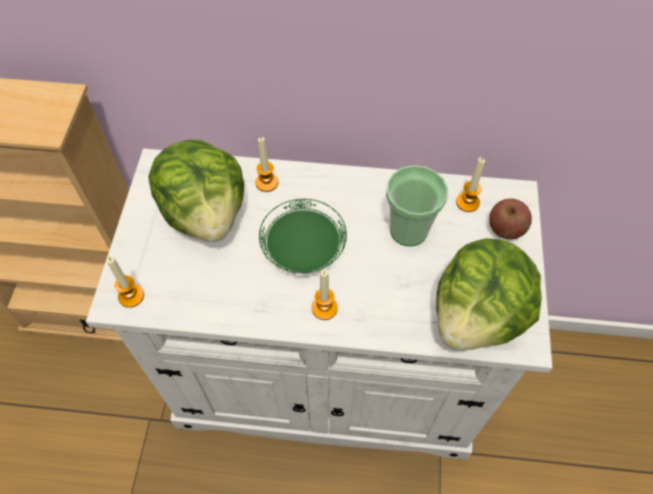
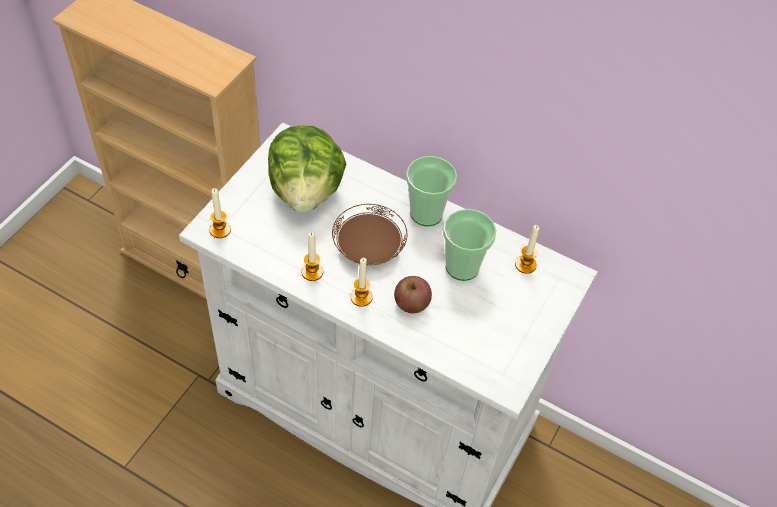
camera: 20 degrees right, 5 degrees down
candle [255,137,278,192] -> candle moved to [301,232,323,281]
green plate [259,199,347,273] -> brown plate [332,204,407,265]
lettuce [436,238,542,350] -> none
apple [489,199,532,240] -> apple moved to [394,276,432,313]
none -> cup [406,156,457,227]

